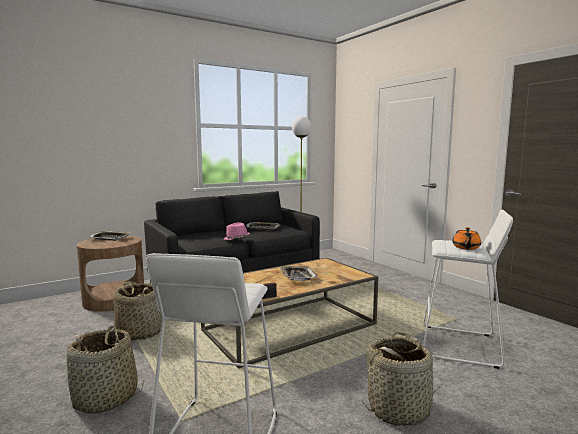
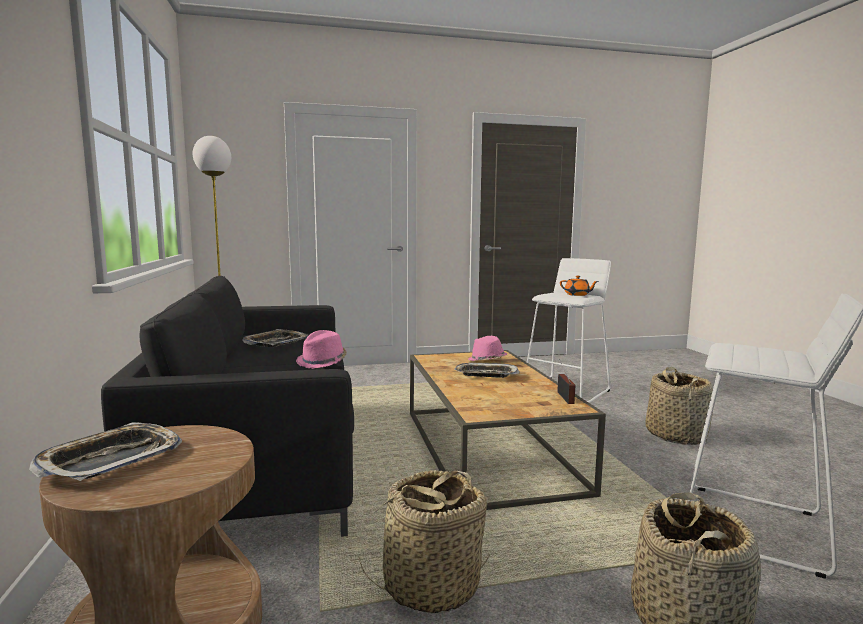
camera: 70 degrees left, 0 degrees up
none -> pink hat [468,336,507,361]

